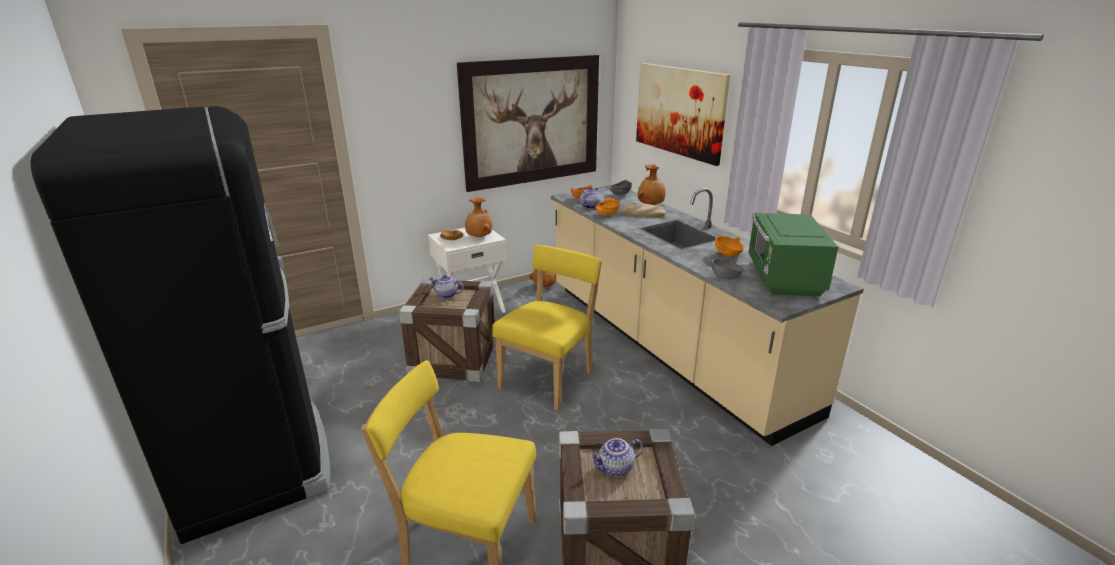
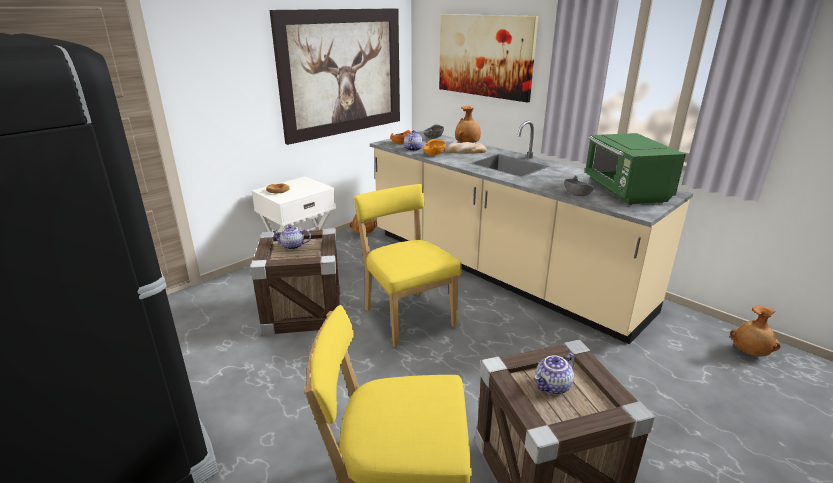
camera: 15 degrees left, 0 degrees up
brown vase [465,198,493,237] -> brown vase moved to [730,306,780,356]
yellow chair [492,245,602,411] -> yellow chair turned 45 degrees counterclockwise [354,184,462,347]
orange bowl [715,236,744,257] -> none

